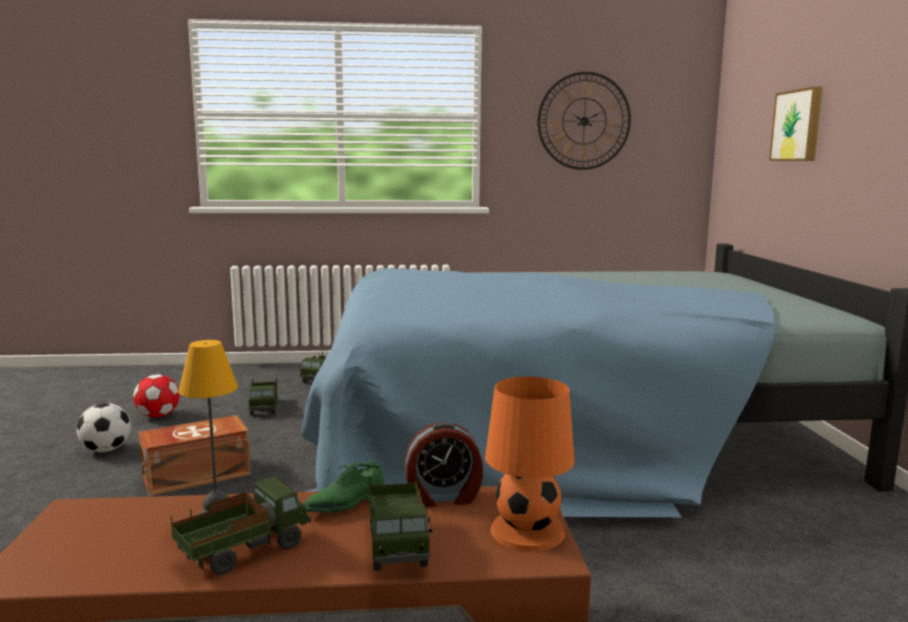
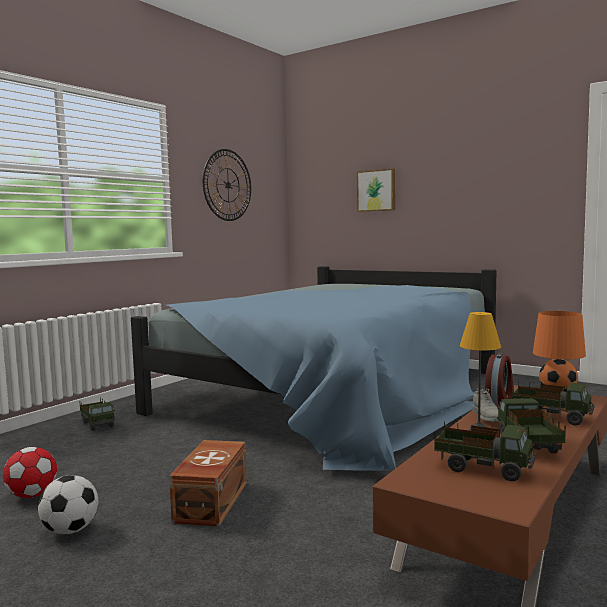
camera: 50 degrees left, 5 degrees down
toy truck [248,377,278,415] -> toy truck moved to [434,422,536,481]
green shoe [304,460,384,513] -> grey shoe [473,388,500,422]

